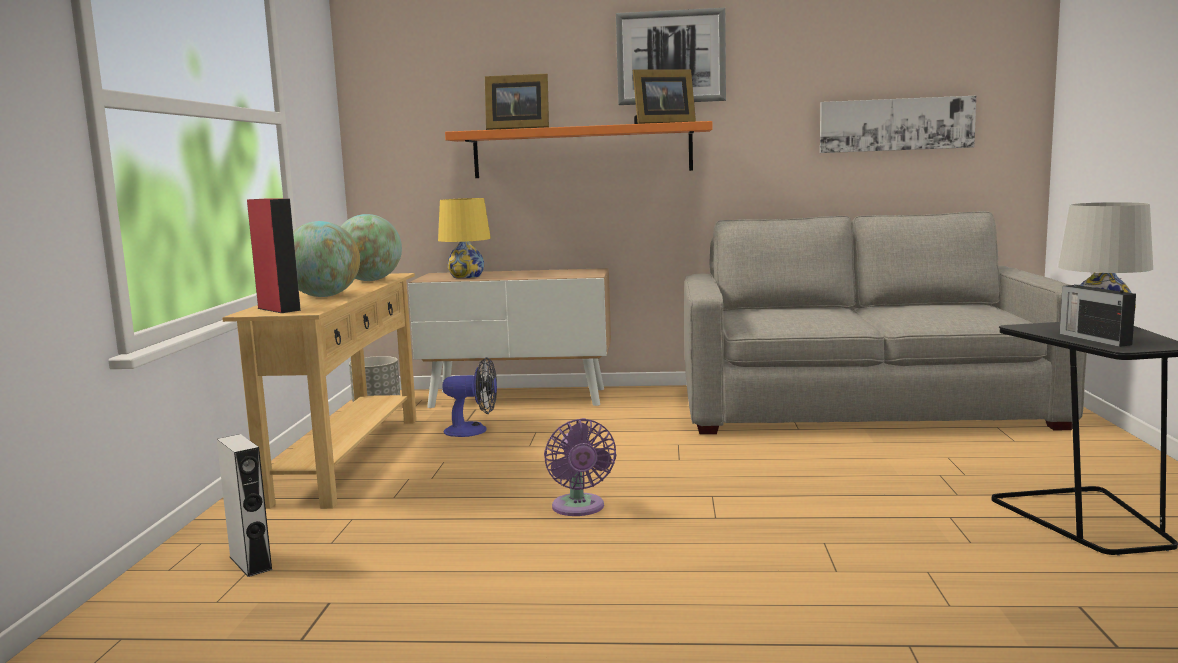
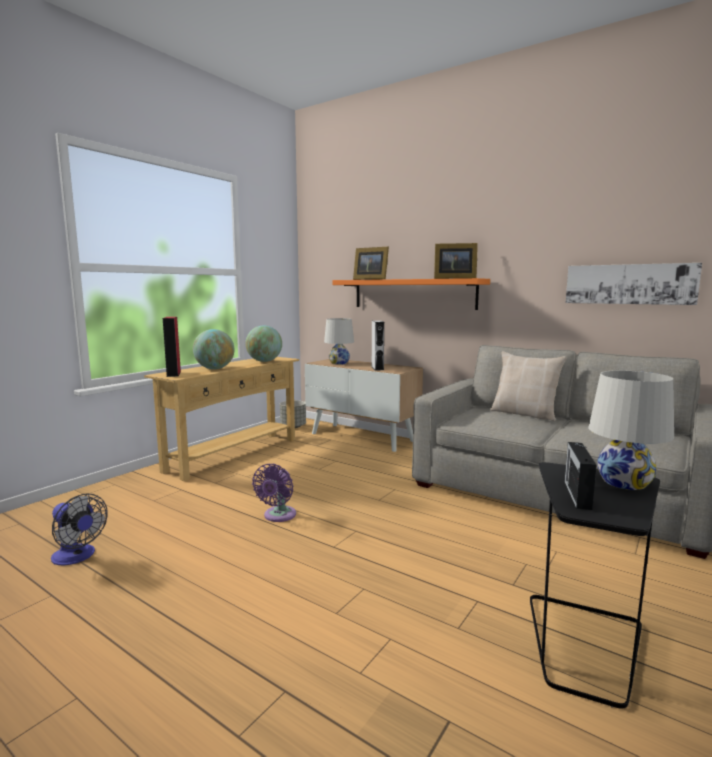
camera: 30 degrees right, 0 degrees up
grey speaker [217,434,273,577] -> grey speaker moved to [372,320,384,370]
yellow table lamp [438,198,491,278] -> white table lamp [324,318,354,365]
fan [442,357,497,437] -> fan moved to [51,493,108,565]
picture [616,8,726,105] -> none
none -> beige pillow [490,351,567,421]

